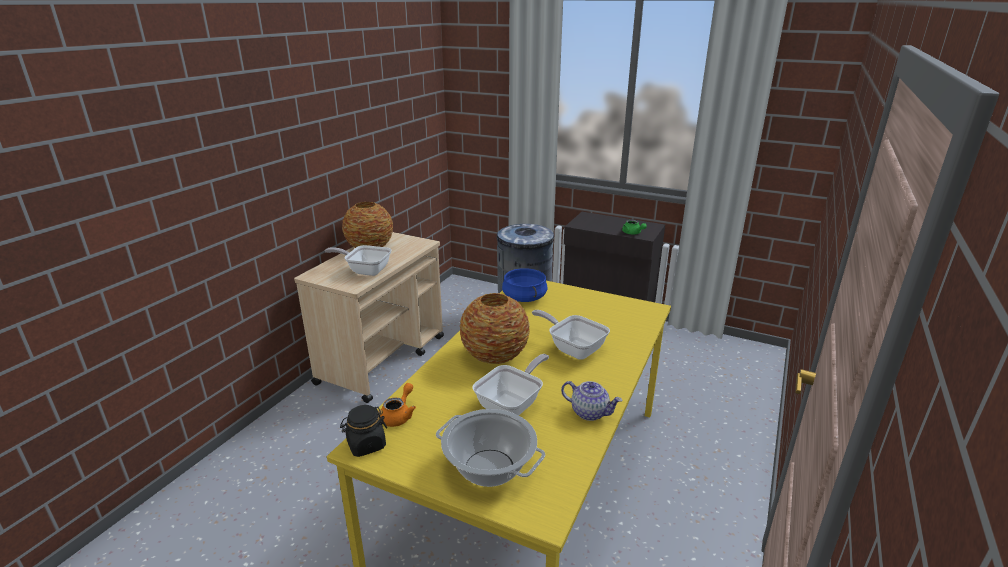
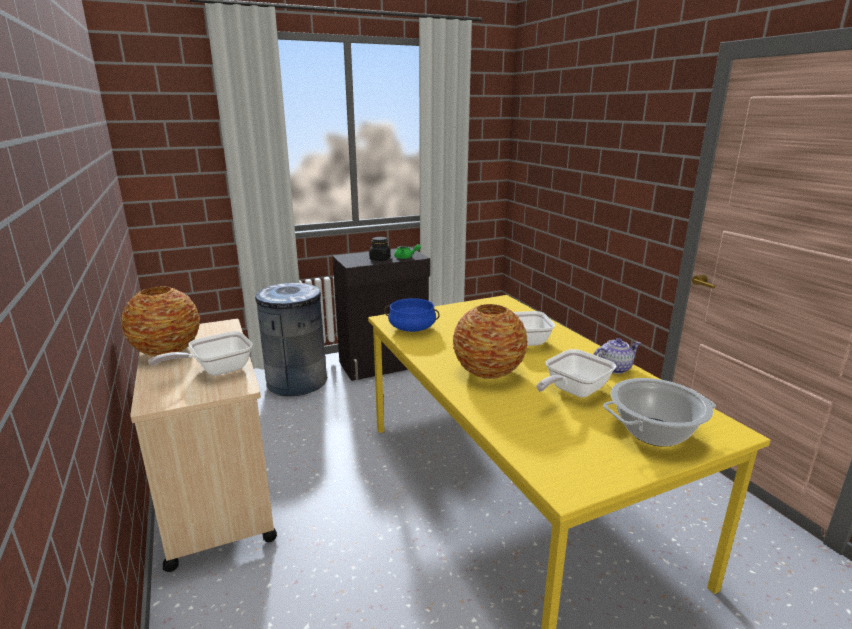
camera: 50 degrees left, 5 degrees down
black jar [340,405,387,457] -> black jar moved to [369,237,391,261]
orange teapot [380,383,416,427] -> none
frying pan [472,354,549,415] -> frying pan turned 120 degrees counterclockwise [536,349,616,398]

